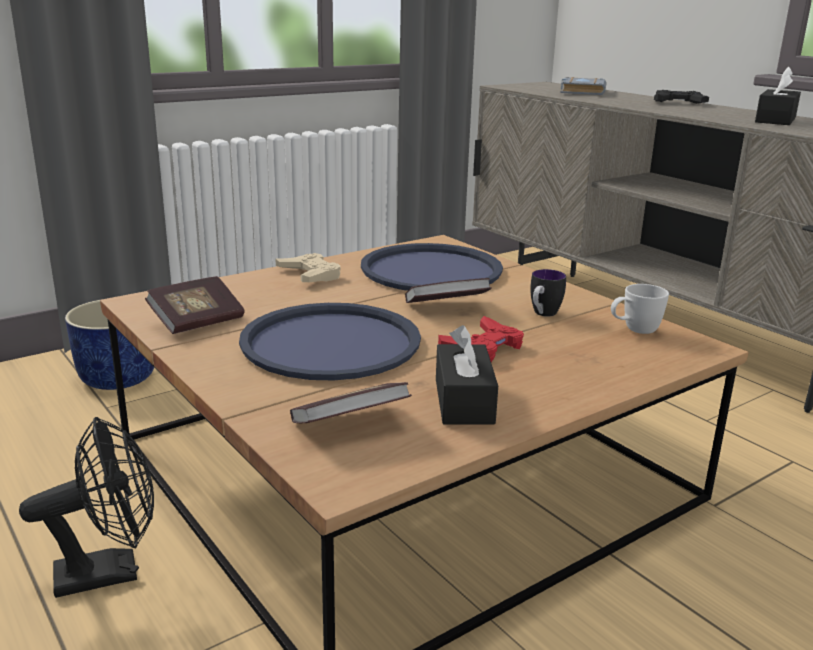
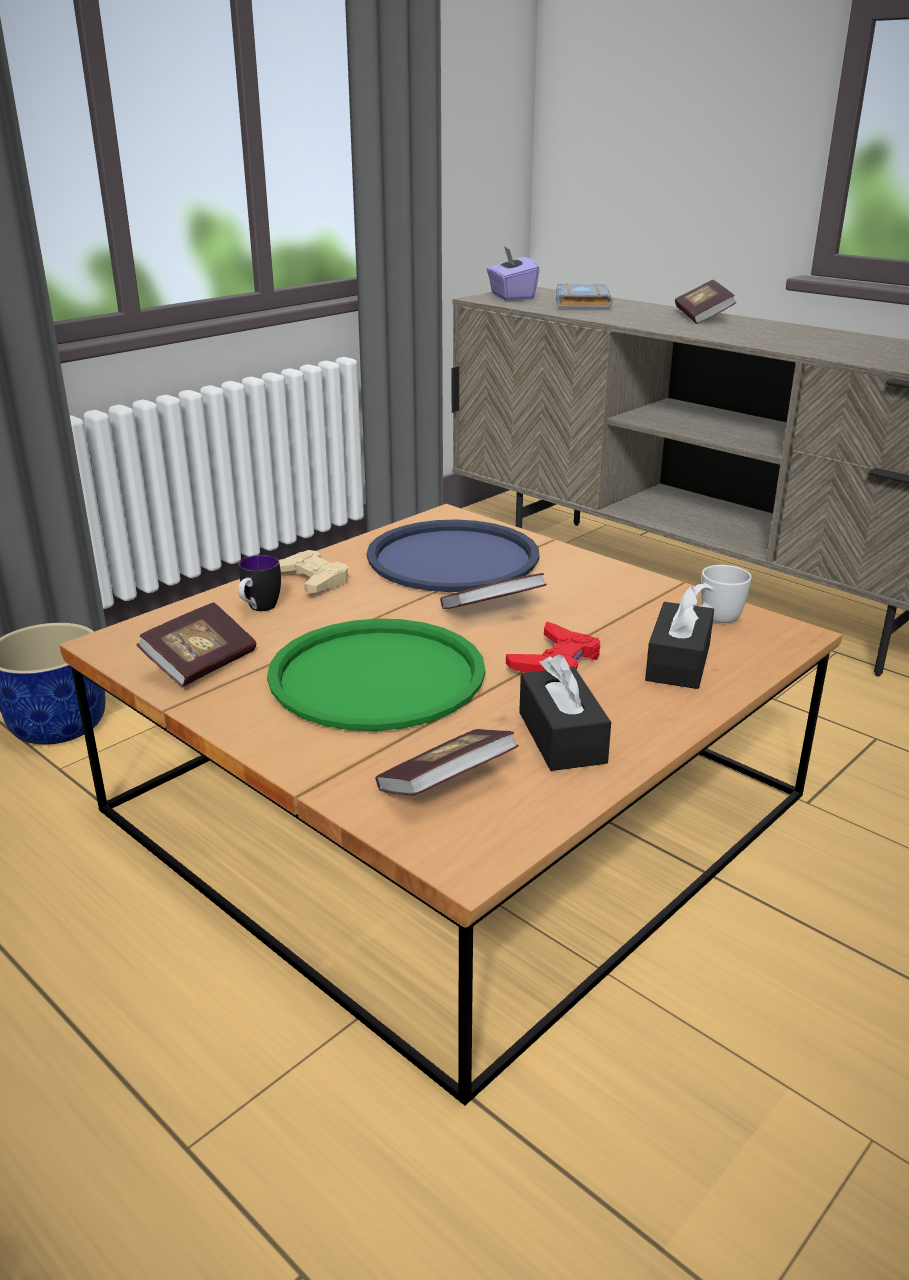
camera: 10 degrees left, 5 degrees up
black fan [19,417,154,598] -> none
blue tray [239,303,421,380] -> green tray [267,619,485,731]
mug [530,269,566,317] -> mug moved to [238,555,281,611]
black game controller [654,90,709,104] -> book [675,280,736,324]
black tissue box [755,67,801,125] -> black tissue box moved to [645,586,714,689]
none -> purple tissue box [487,246,539,301]

